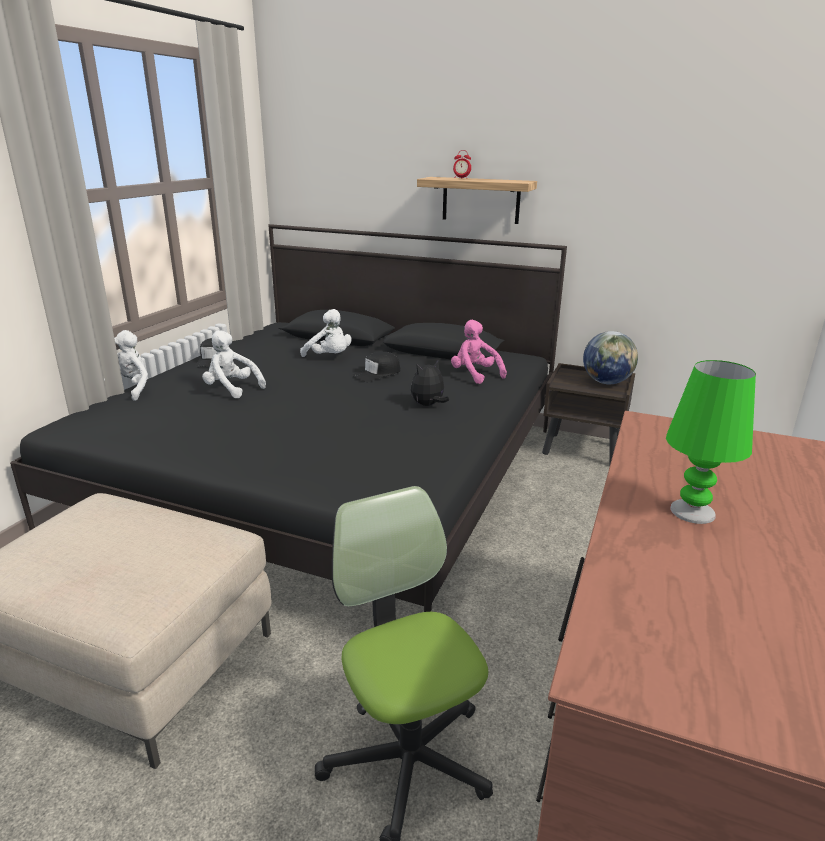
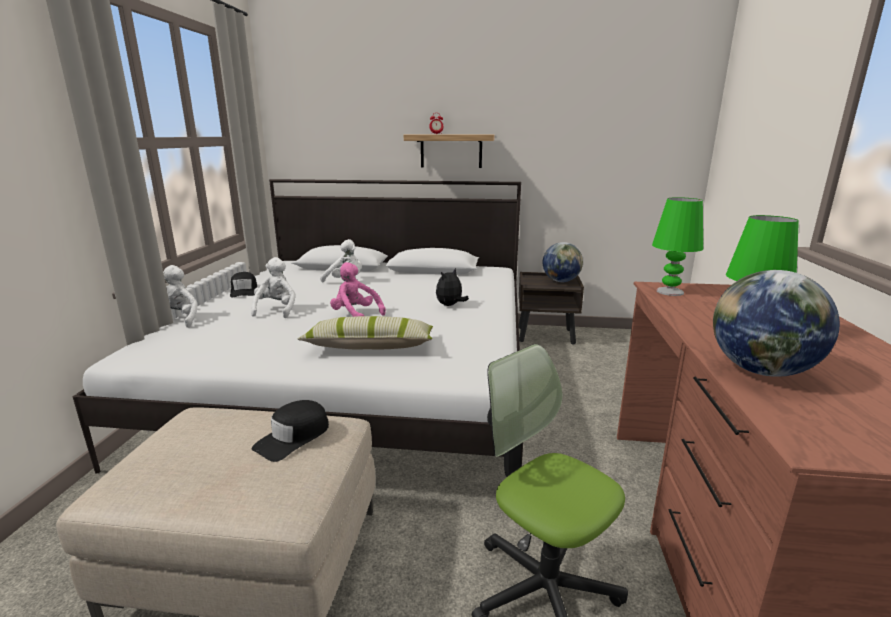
camera: 15 degrees left, 5 degrees down
black bed [10,224,567,612] -> white bed [73,179,523,474]
white plush toy [202,330,266,398] -> white plush toy turned 75 degrees clockwise [251,257,296,318]
black cap [352,352,401,382] -> black cap moved to [252,400,329,462]
pink plush toy [451,320,507,384] -> pink plush toy moved to [330,262,386,317]
none -> pillow [298,316,433,349]
none -> green table lamp [652,197,703,296]
none -> globe [713,270,840,377]

